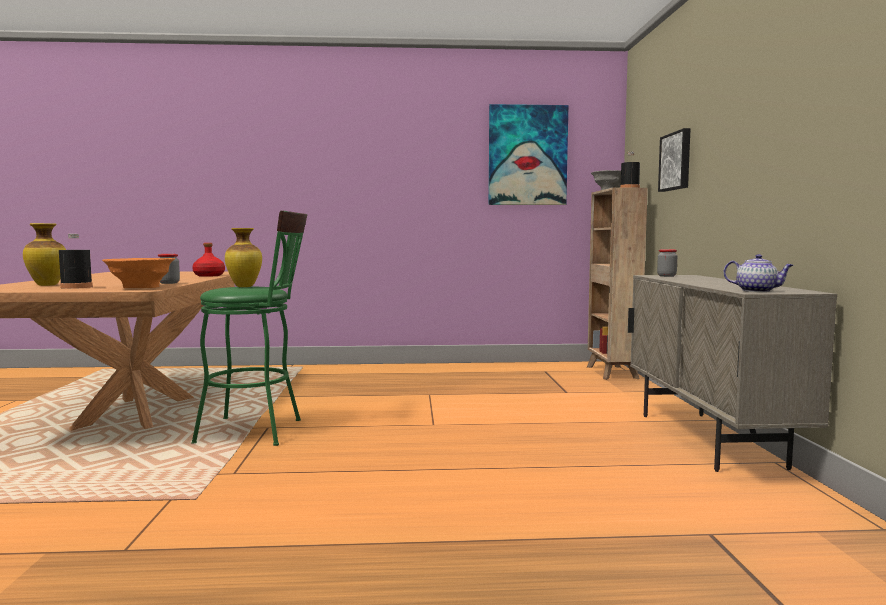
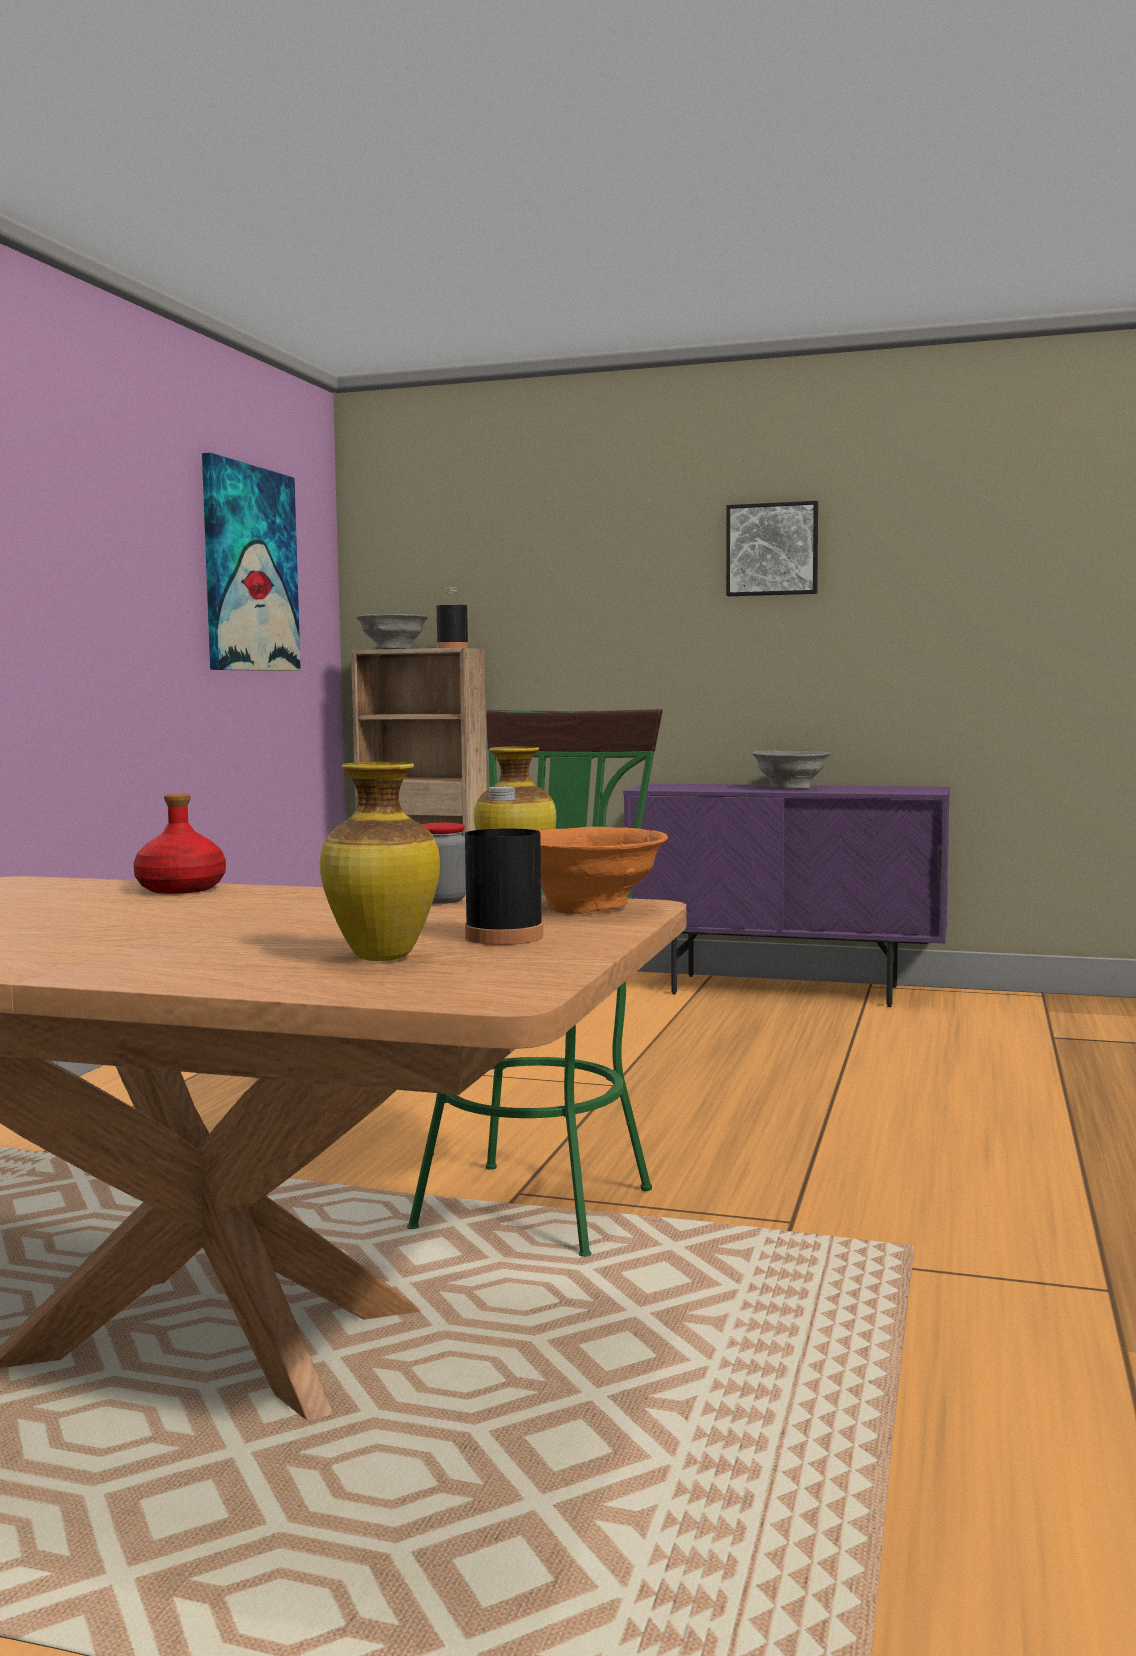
camera: 70 degrees left, 0 degrees up
beige cabinet [628,275,837,472] -> purple cabinet [623,783,950,1007]
jar [657,249,677,277] -> none
picture [658,128,690,192] -> picture moved to [726,501,818,596]
teapot [724,254,793,292] -> none
none -> grey bowl [751,751,831,789]

